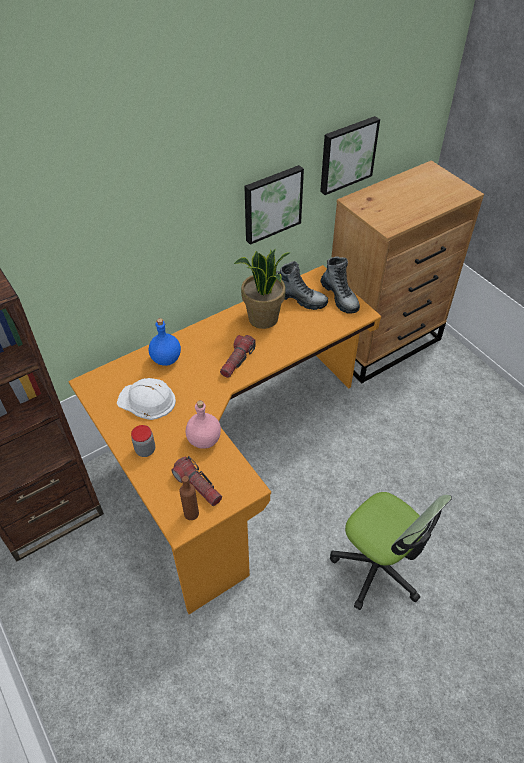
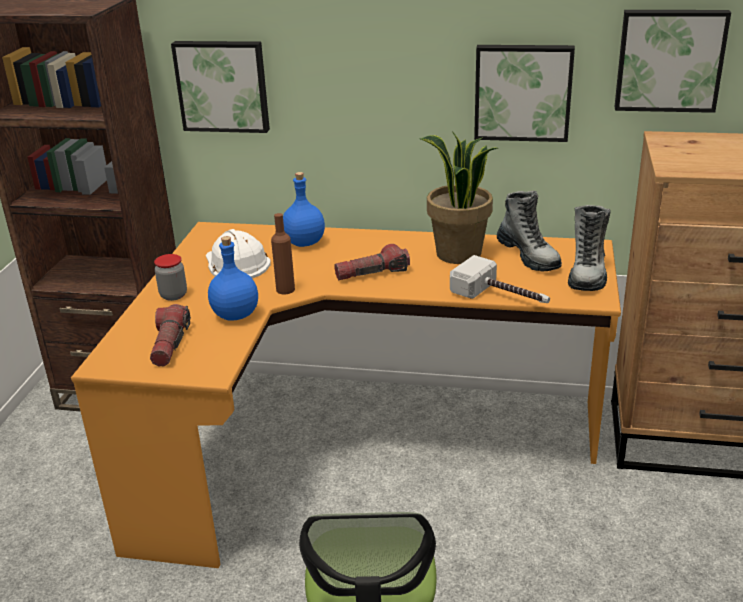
camera: 45 degrees right, 20 degrees down
brown bottle [179,476,199,520] -> brown bottle moved to [271,213,295,295]
pink bottle [186,400,221,449] -> blue bottle [208,236,258,321]
none -> picture [171,41,270,133]
none -> hammer [450,255,550,303]

